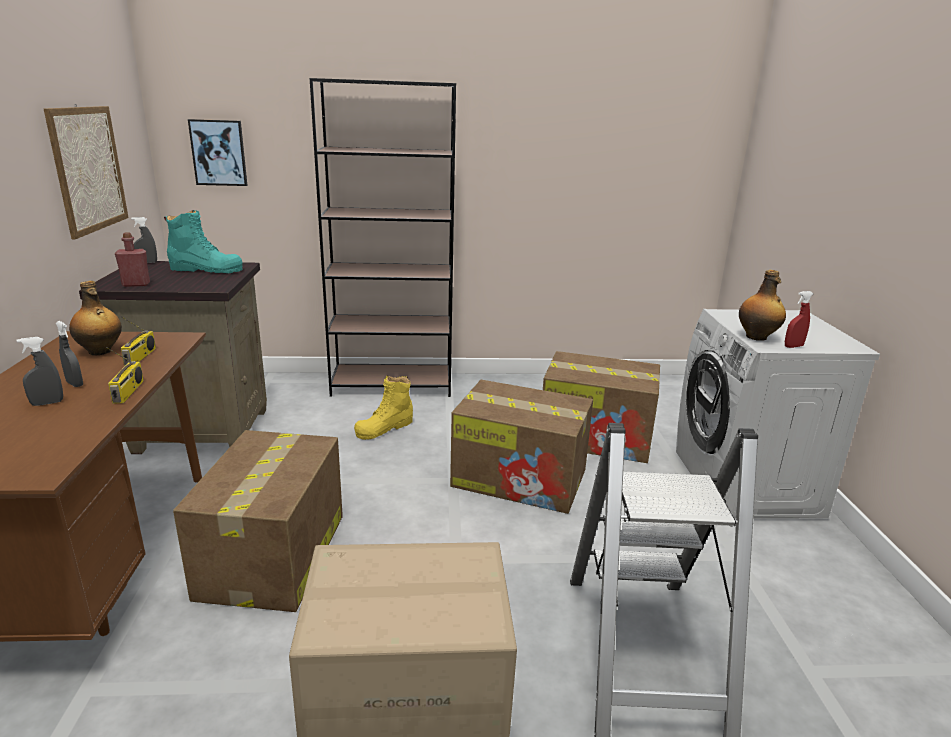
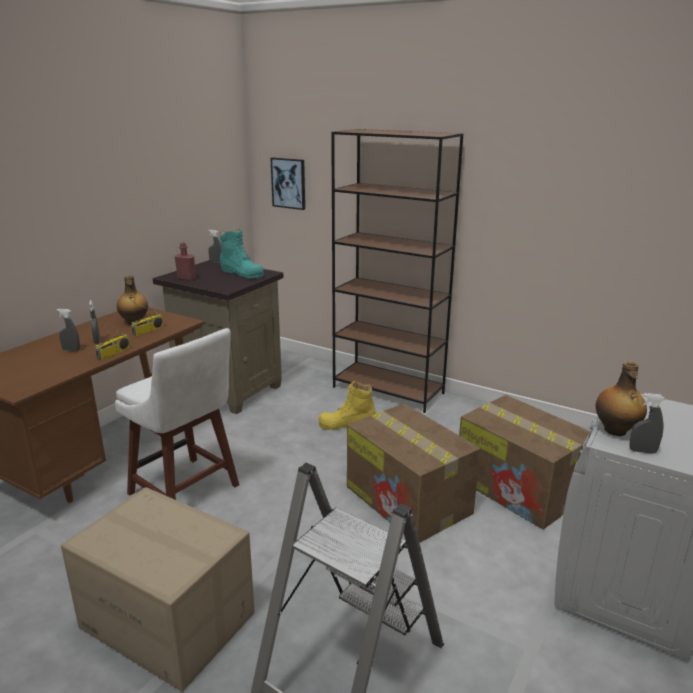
camera: 35 degrees right, 0 degrees up
picture [44,105,129,239] -> none
cardboard box [173,430,343,612] -> white chair [115,328,239,500]
red spray bottle [785,291,813,348] -> grey spray bottle [629,393,665,454]

